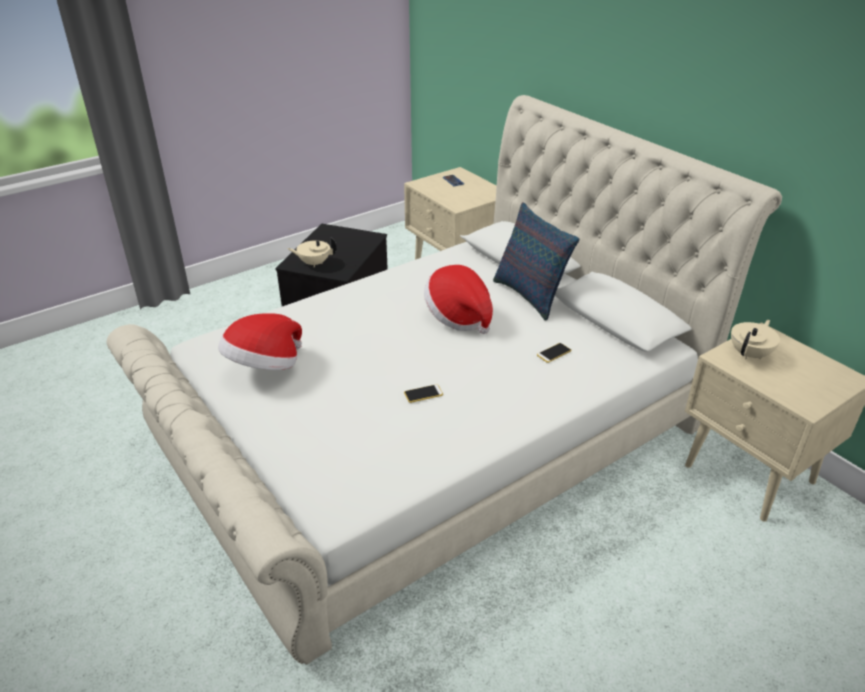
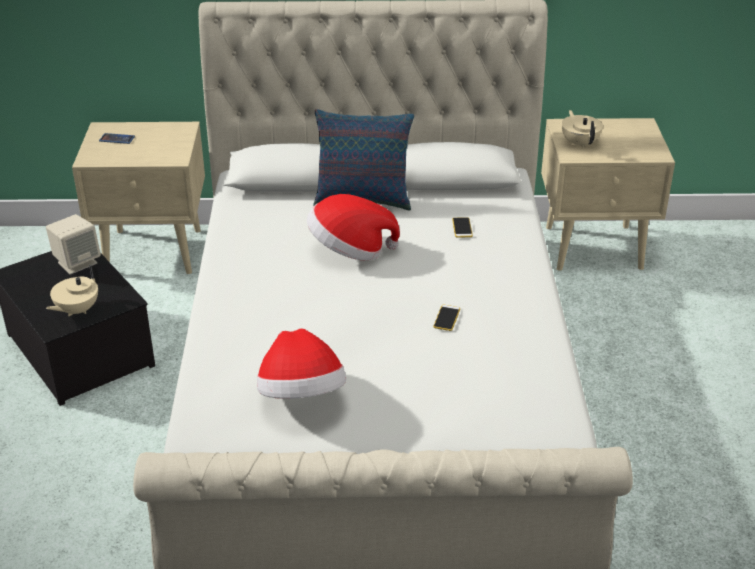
camera: 55 degrees left, 0 degrees up
none -> beige speaker [46,214,101,275]

